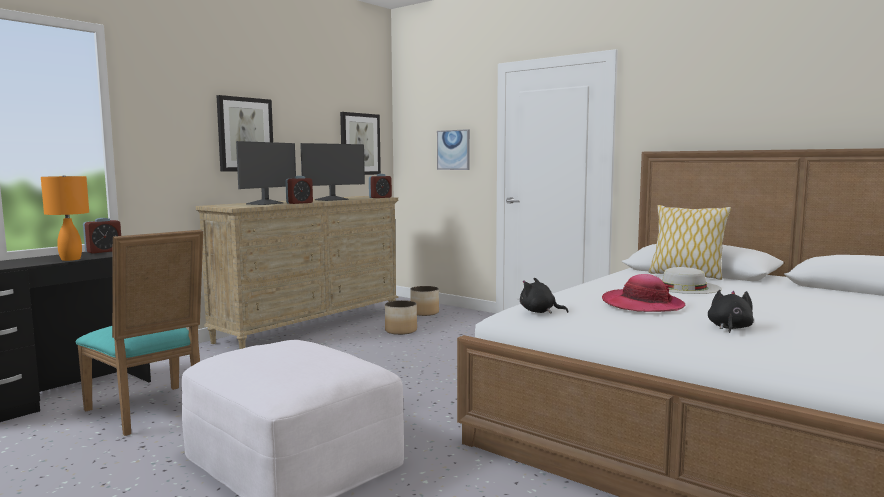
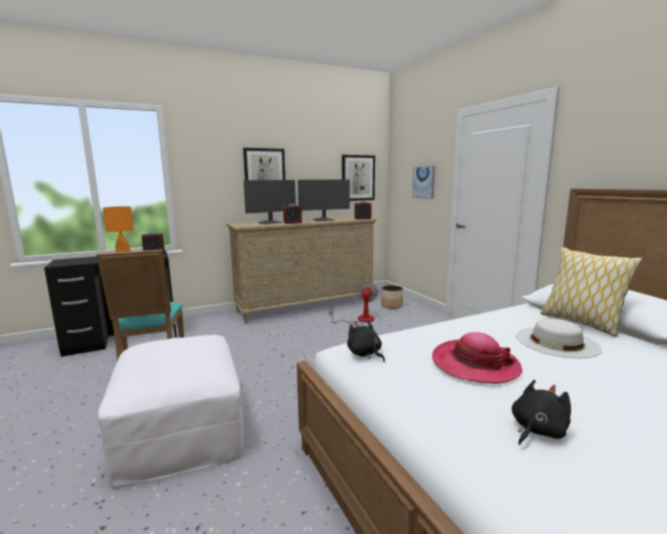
camera: 25 degrees right, 5 degrees up
planter [385,300,417,335] -> fan [329,282,378,325]

